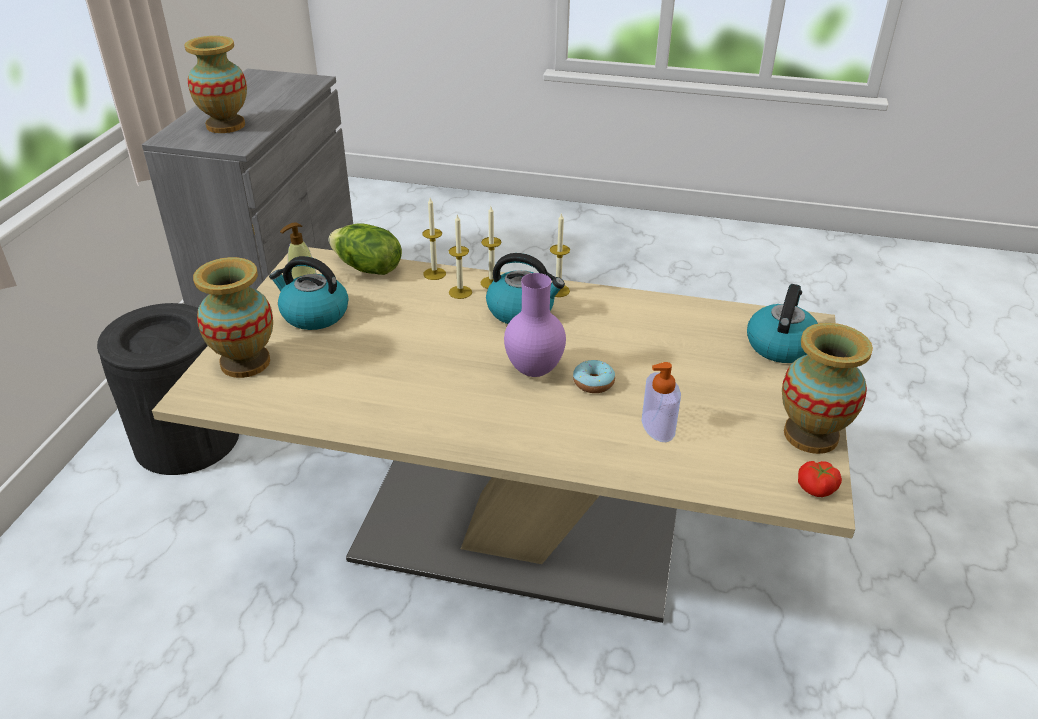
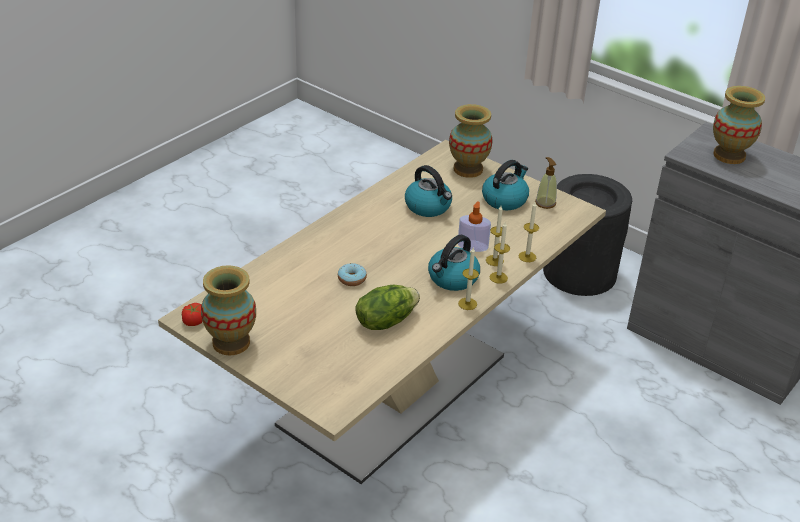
camera: 115 degrees right, 0 degrees up
lettuce [329,223,402,275] -> lettuce moved to [356,285,420,330]
purple vase [504,273,566,377] -> none
soap dispenser [641,362,681,442] -> soap dispenser moved to [458,201,491,252]
kettle [747,284,818,363] -> kettle moved to [405,165,452,217]

